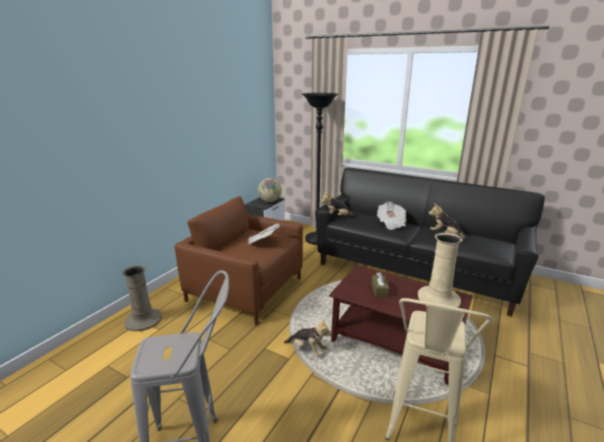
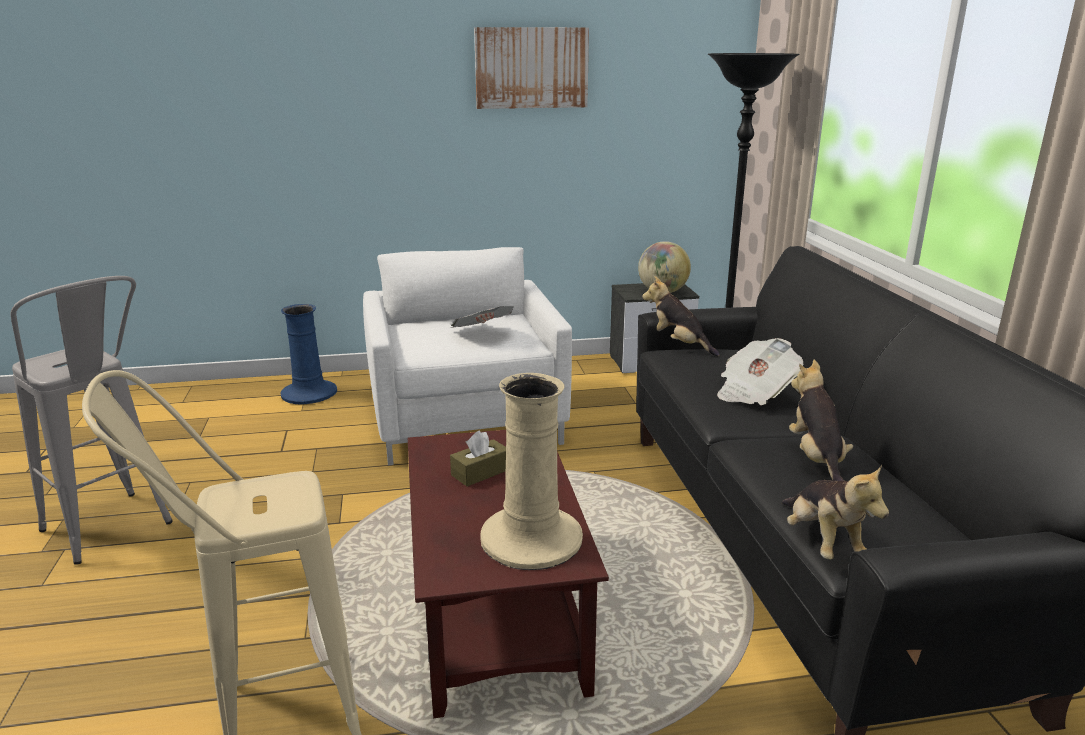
camera: 50 degrees right, 0 degrees up
beige vase [122,265,162,331] -> blue vase [280,304,337,404]
brown armchair [174,196,303,325] -> white armchair [363,247,572,465]
plush toy [284,320,332,357] -> plush toy moved to [781,465,889,560]
none -> picture [474,27,589,109]

